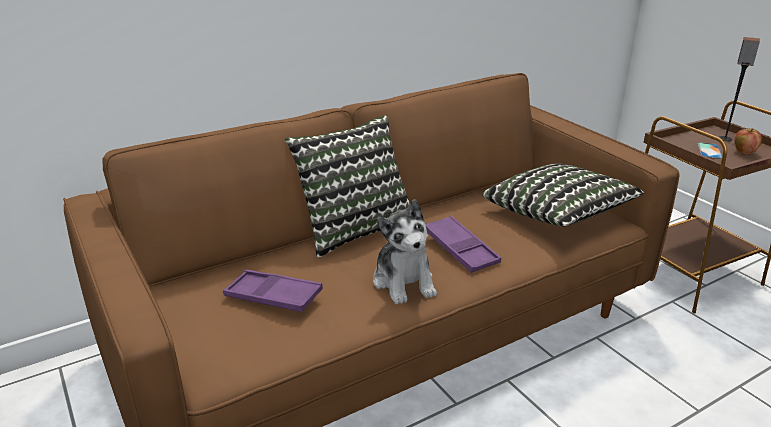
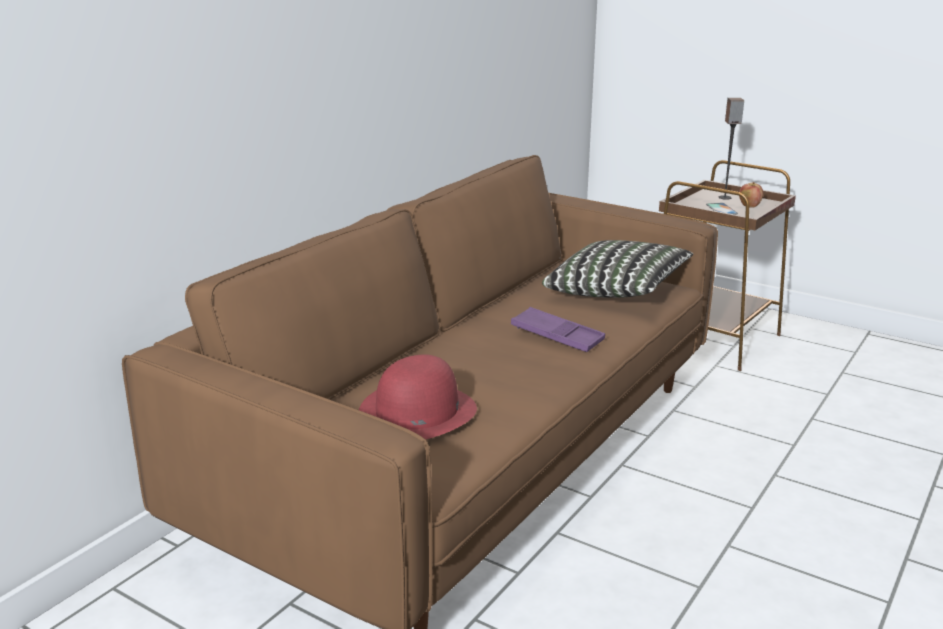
camera: 25 degrees left, 5 degrees down
purple tray [223,270,323,312] -> red hat [359,355,477,439]
pillow [285,115,410,258] -> none
plush toy [373,199,437,305] -> none

